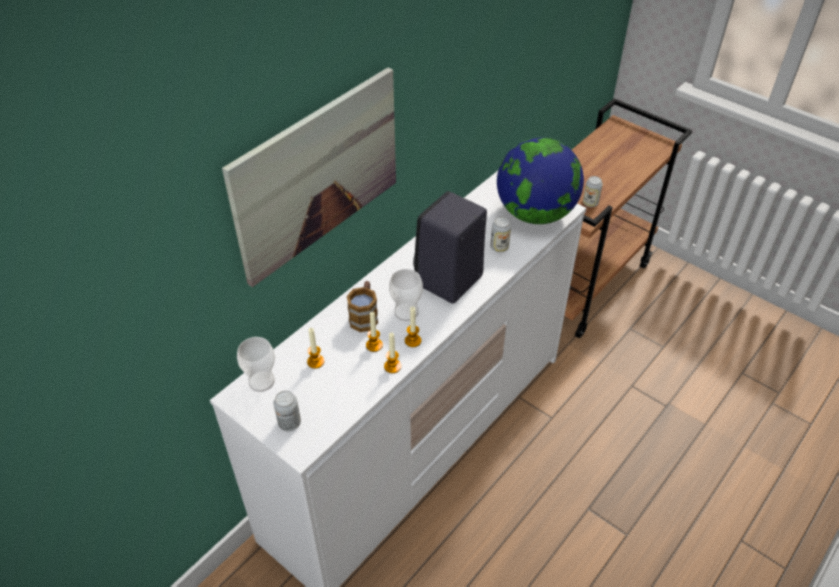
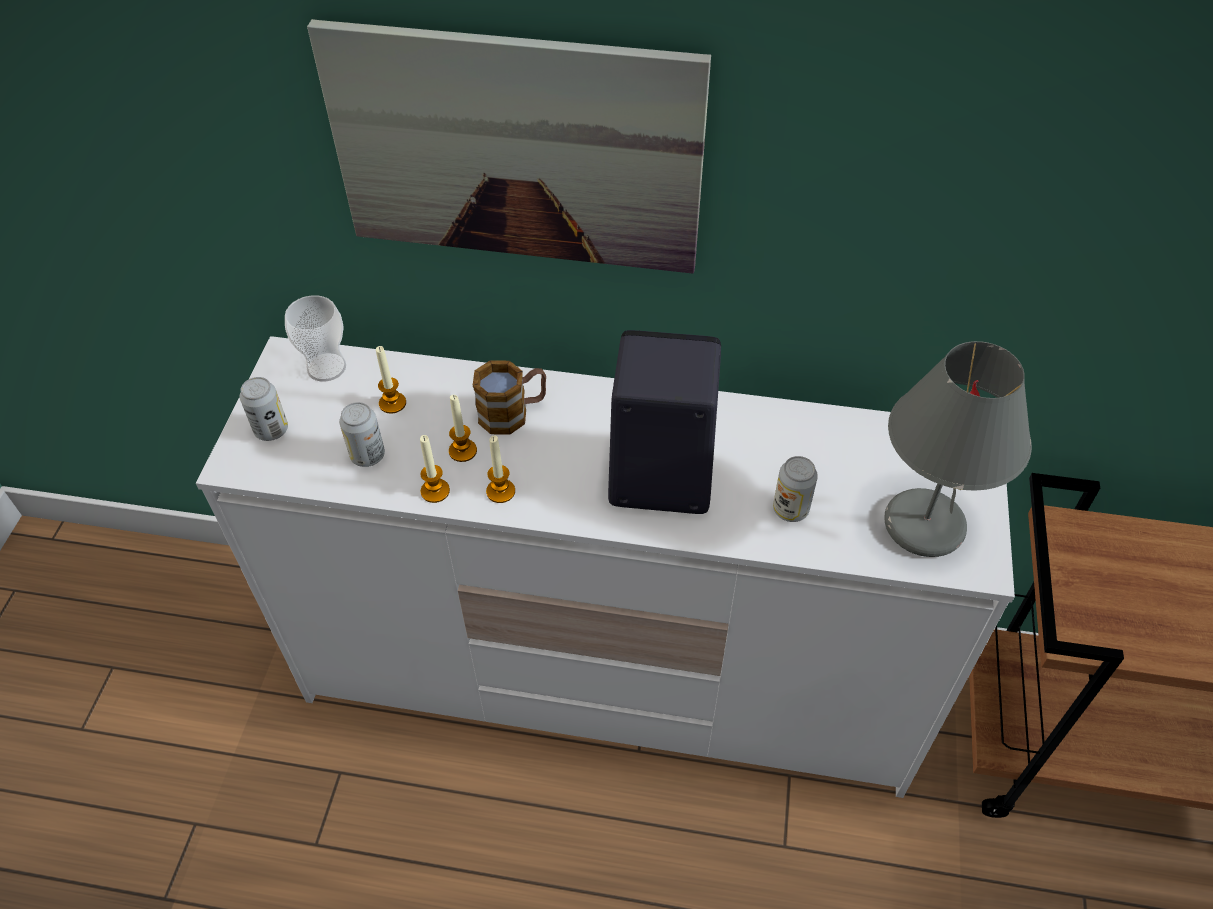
camera: 60 degrees right, 5 degrees up
cup [389,269,423,321] -> none
globe [497,138,584,224] -> grey table lamp [884,341,1032,557]
can [583,176,603,207] -> can moved to [339,402,385,467]

